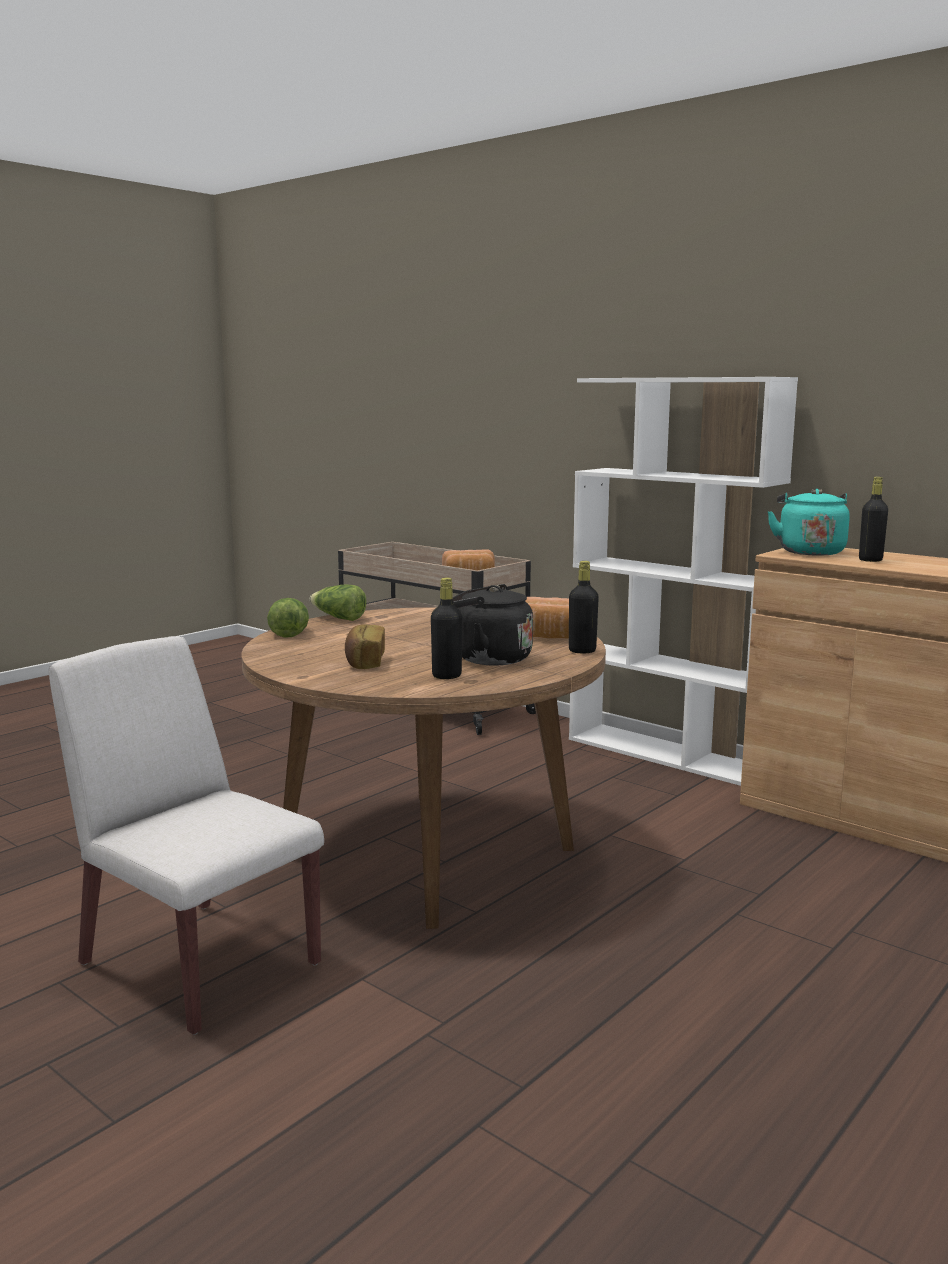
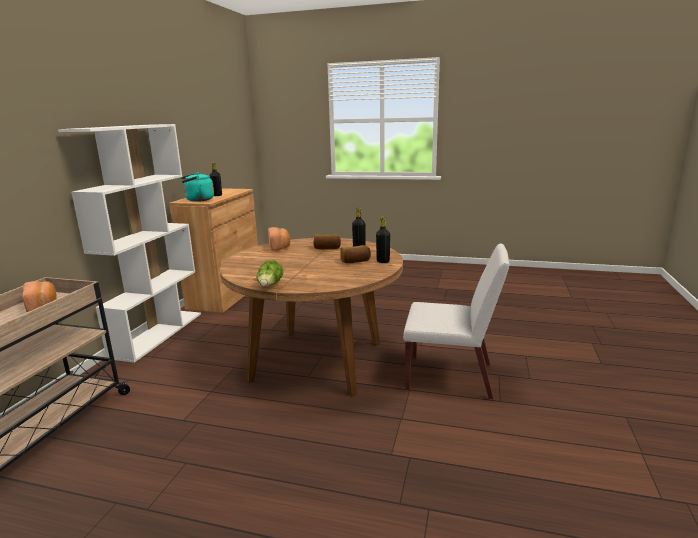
camera: 115 degrees left, 5 degrees up
white chair [49,636,324,1035] -> white chair turned 90 degrees counterclockwise [403,244,509,400]
lettuce [267,598,309,638] -> none
black kettle [452,584,533,666] -> bread [313,234,341,249]
black bottle [569,561,599,653] -> black bottle moved to [376,217,390,263]

